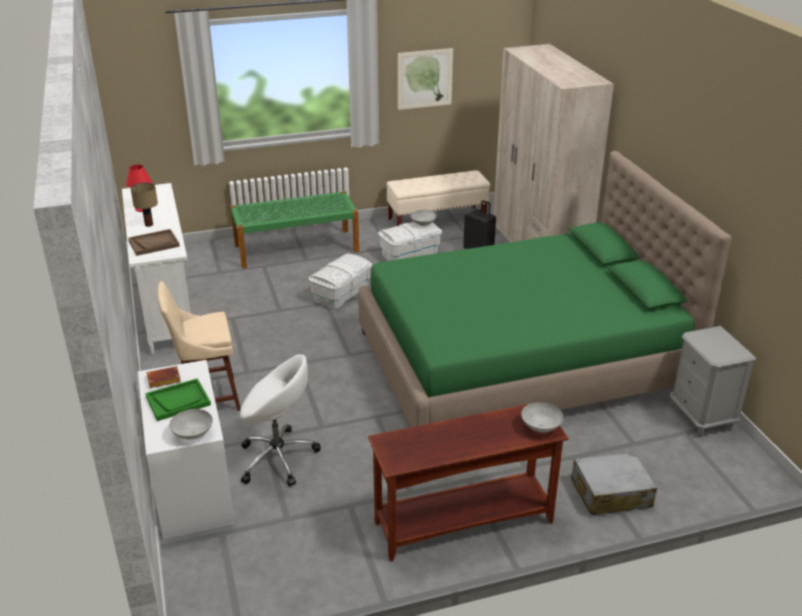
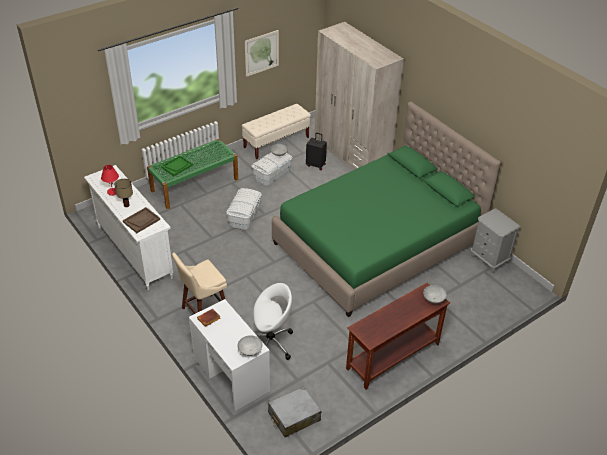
camera: 20 degrees left, 10 degrees up
green tray [145,378,211,421] -> green tray moved to [161,155,193,176]
grey suitcase [571,452,657,515] -> grey suitcase moved to [268,386,321,437]

